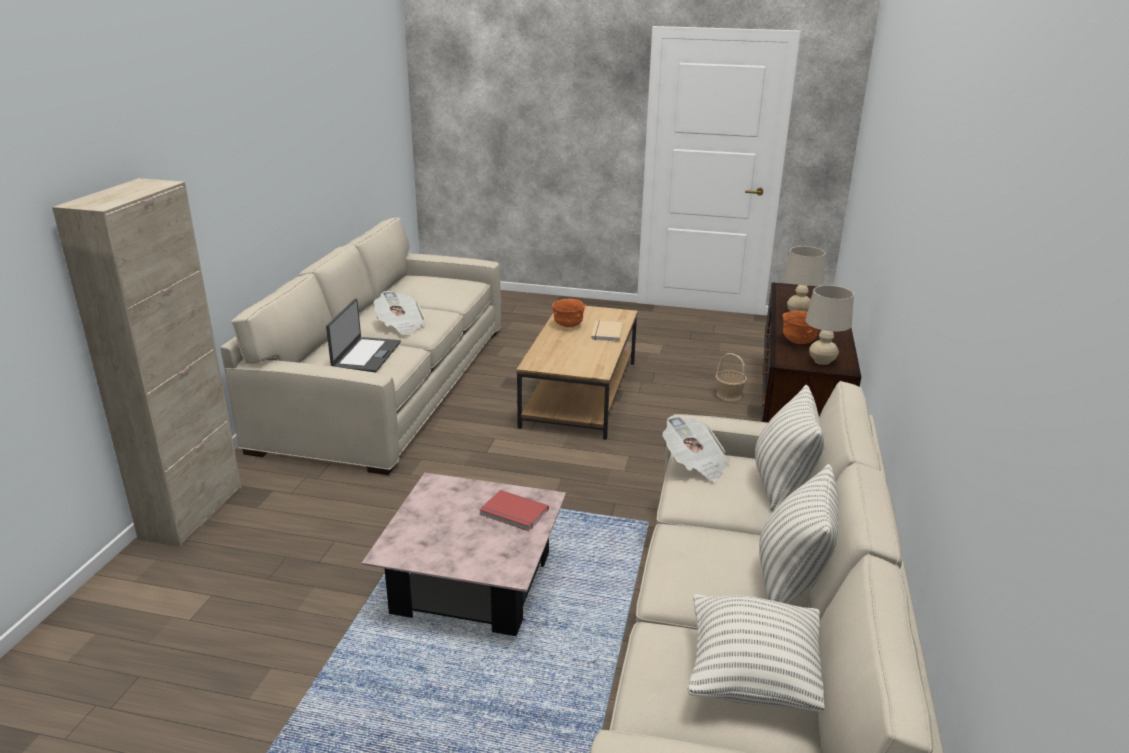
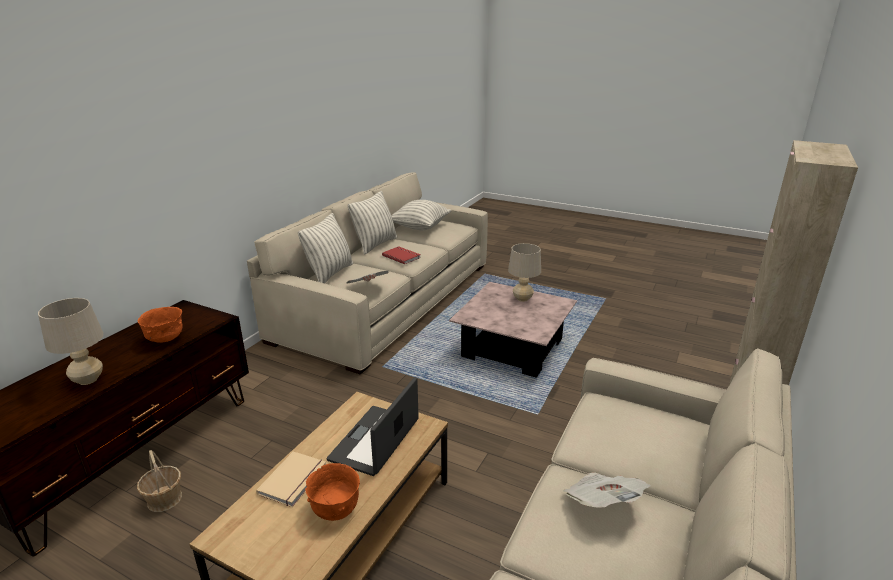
camera: 165 degrees left, 0 degrees up
laptop [326,299,401,372] -> laptop moved to [326,377,419,476]
red book [479,490,549,531] -> red book moved to [382,246,421,264]
beige table lamp [805,285,854,365] -> beige table lamp moved to [508,243,541,302]

